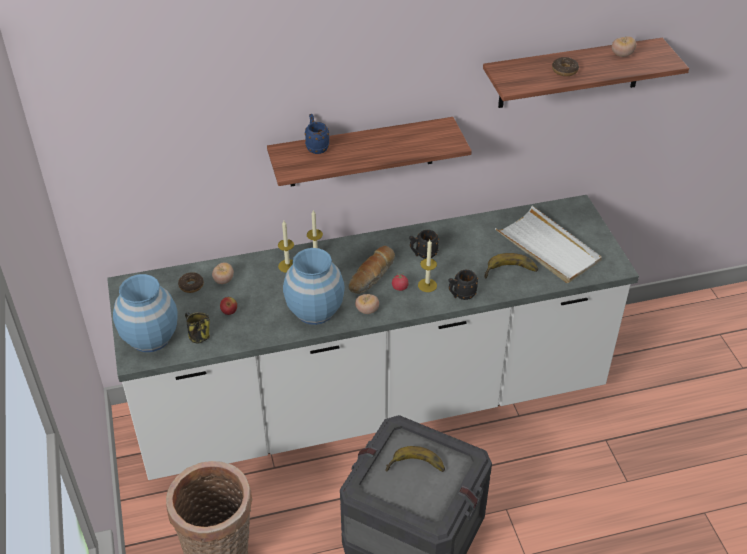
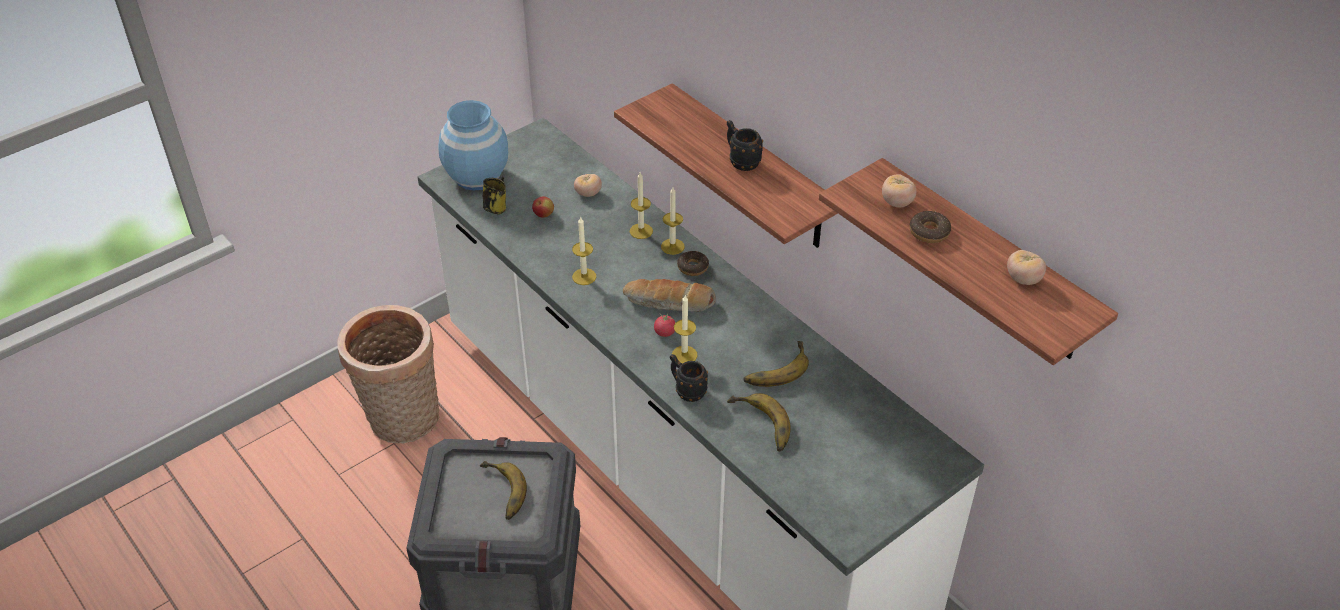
camera: 65 degrees right, 0 degrees up
donut [178,272,204,293] -> donut moved to [677,251,709,276]
blue vase [283,248,345,325] -> candle [572,217,596,285]
blue mug [305,114,329,154] -> none
tomato [355,294,379,314] -> tomato moved to [882,174,916,207]
black mug [409,230,439,259] -> black mug moved to [727,120,763,171]
white tray [495,206,602,283] -> none
none -> banana [743,341,809,387]

